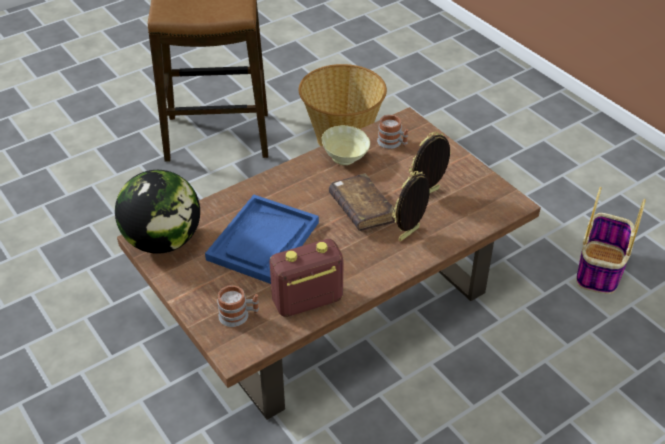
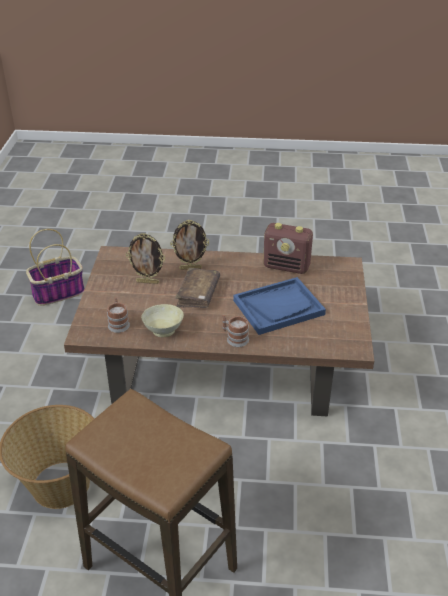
camera: 140 degrees left, 5 degrees down
globe [115,170,200,254] -> none
mug [217,285,259,327] -> mug moved to [222,315,249,347]

